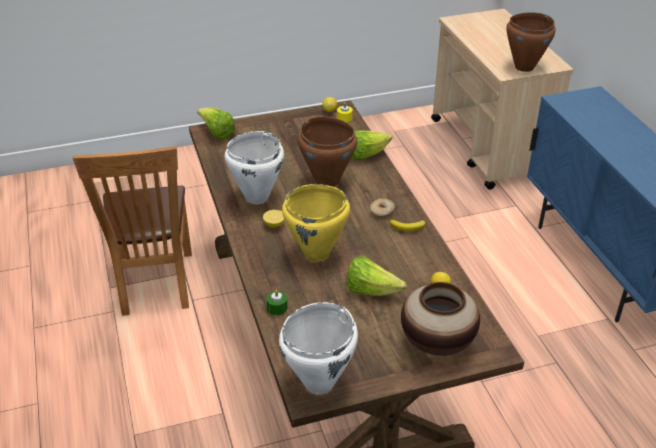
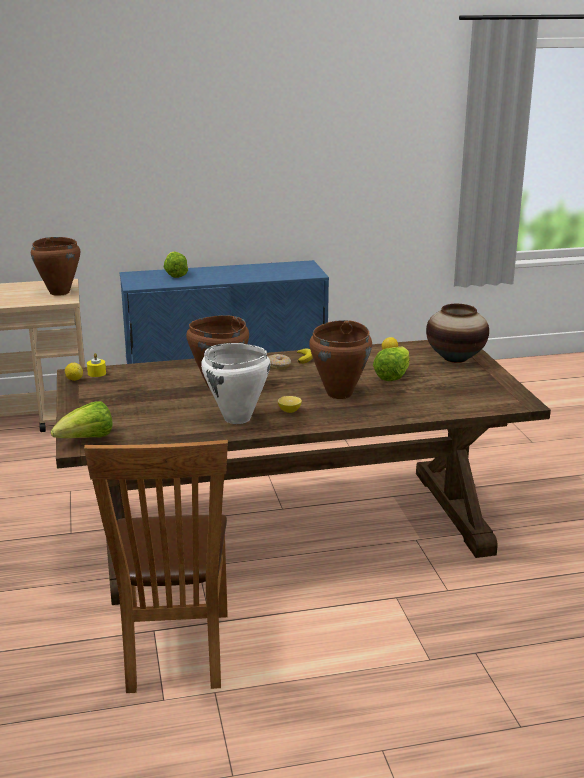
camera: 85 degrees left, 15 degrees down
brown chair [73,146,192,316] -> brown chair turned 90 degrees clockwise [84,440,228,693]
green candle [266,289,288,315] -> none
white cooking pot [279,302,358,395] -> none
yellow cooking pot [282,184,350,262] -> brown cooking pot [309,320,372,399]
lettuce [352,130,392,160] -> lettuce moved to [164,252,188,278]

